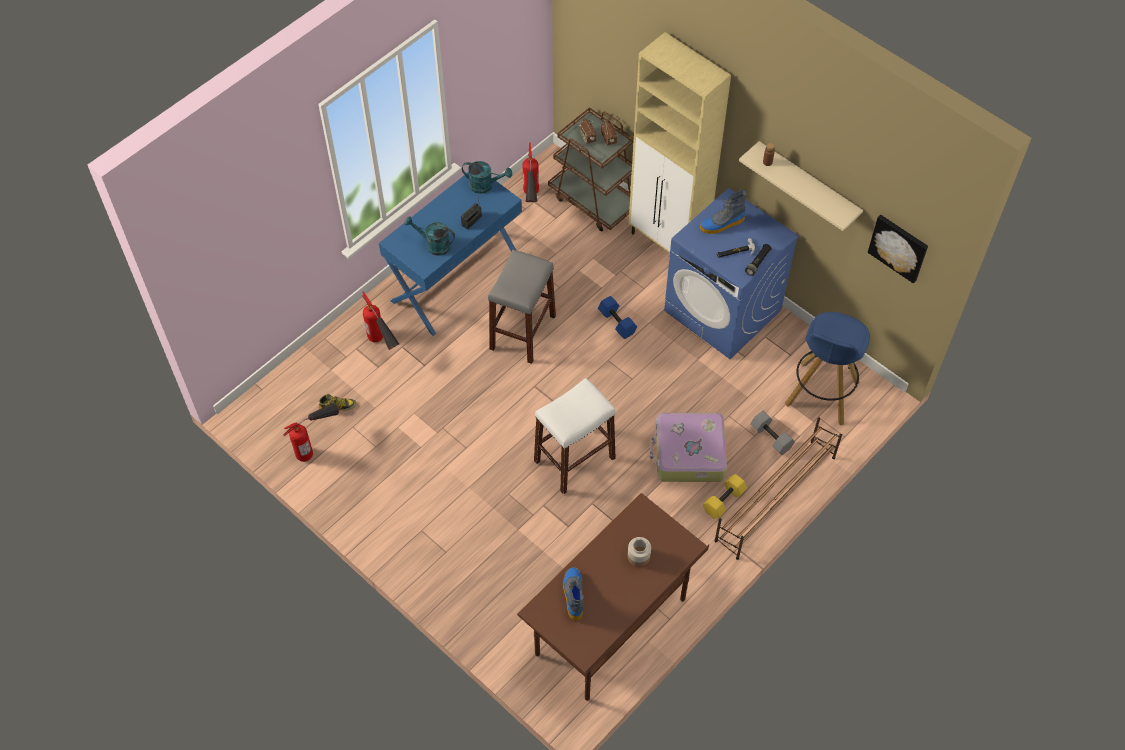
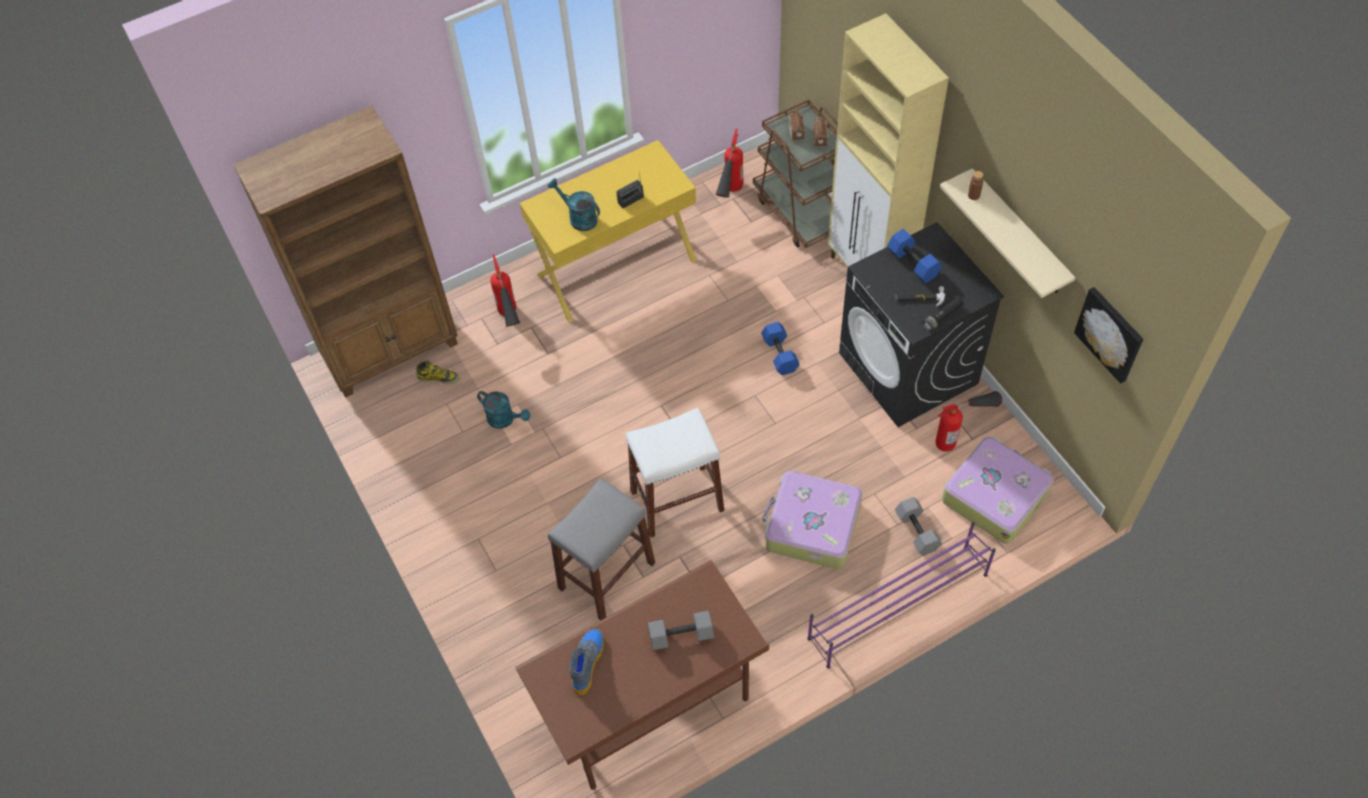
camera: 20 degrees right, 0 degrees up
fire extinguisher [283,402,339,462] -> fire extinguisher moved to [935,391,1002,452]
blue console table [379,172,522,336] -> yellow console table [520,140,697,323]
turquoise watering can [462,161,512,194] -> turquoise watering can moved to [477,391,530,429]
grey stool [488,250,556,364] -> grey stool moved to [548,478,655,621]
jar [628,537,651,567] -> grey dumbbell [648,611,714,650]
blue washing machine [664,188,799,359] -> black washing machine [839,222,1004,427]
boot [700,189,747,234] -> blue dumbbell [887,229,942,283]
yellow dumbbell [703,474,747,519] -> none
brown shoe rack [714,418,842,560] -> purple shoe rack [807,522,996,668]
blue stool [784,312,870,425] -> suitcase [942,437,1054,543]
none -> brown bookcase [233,106,458,398]

